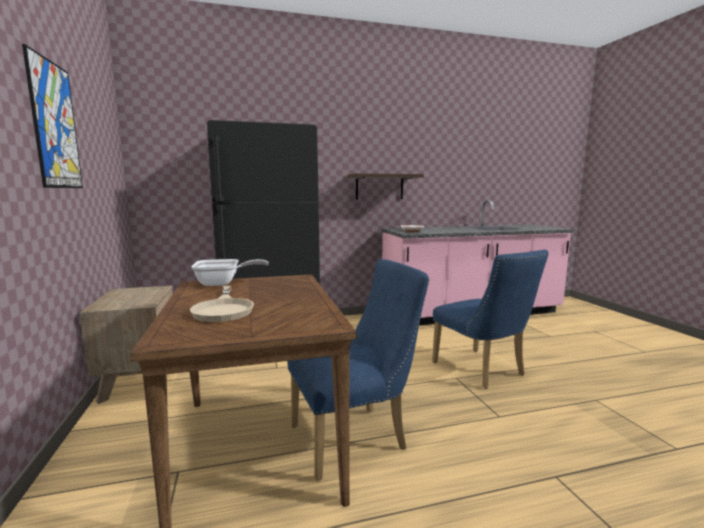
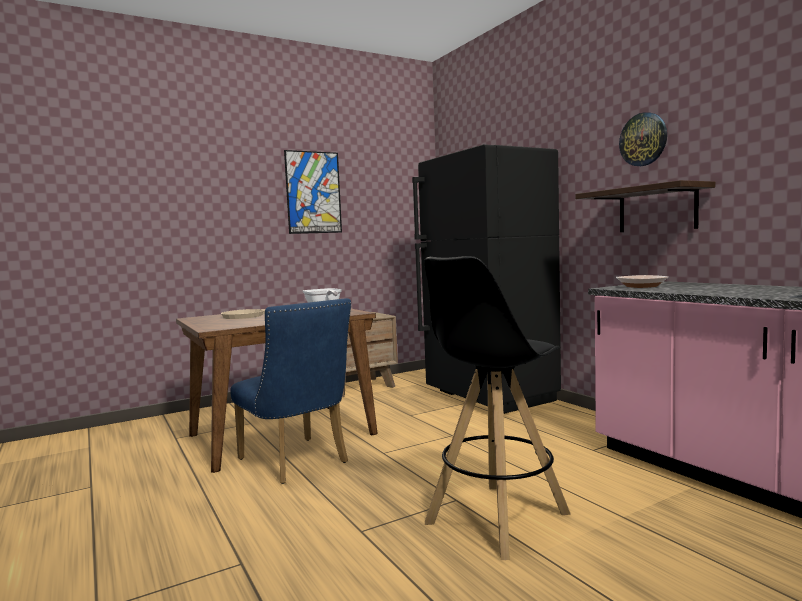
camera: 75 degrees right, 5 degrees down
blue chair [432,250,549,389] -> black stool [425,256,571,560]
none -> wall clock [619,112,667,166]

